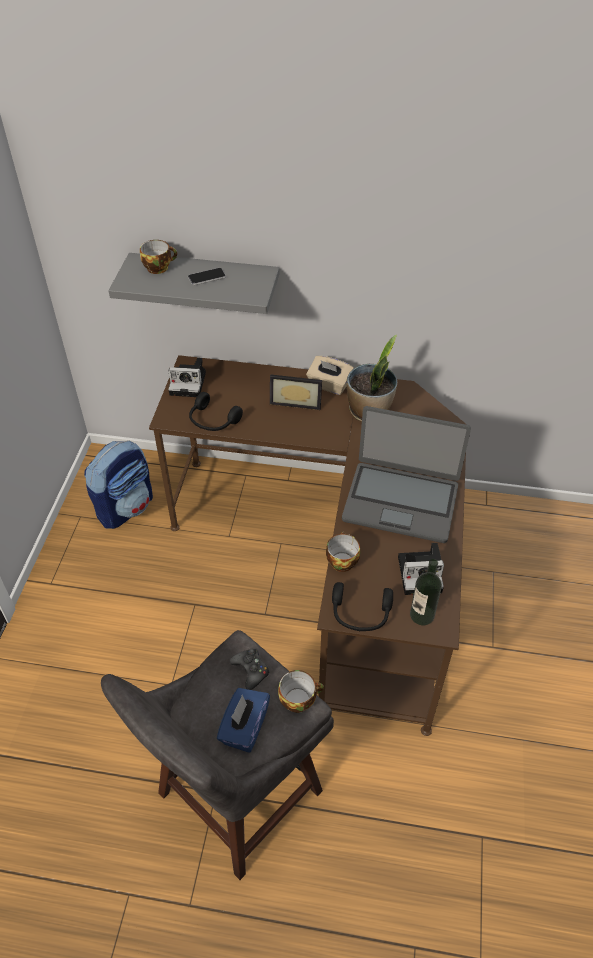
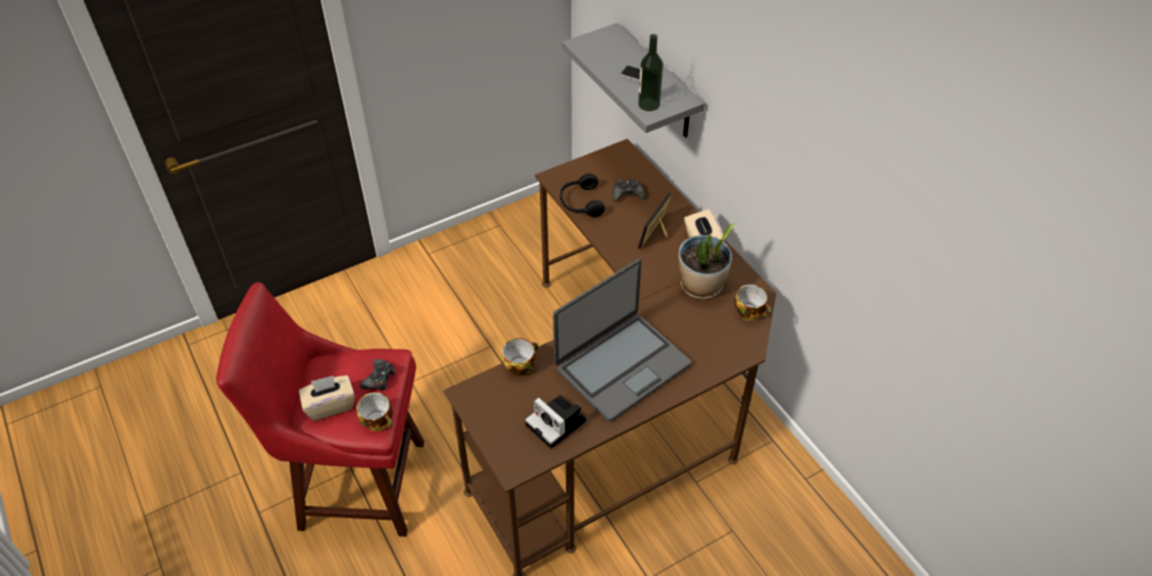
camera: 50 degrees right, 0 degrees up
backpack [84,441,153,529] -> none
grey stool [101,630,334,880] -> red stool [216,282,424,537]
cup [140,240,177,274] -> cup moved to [735,285,772,321]
camera [168,358,206,397] -> none
blue tissue box [217,688,270,753] -> beige tissue box [299,375,355,421]
picture frame [270,374,322,410] -> picture frame turned 60 degrees clockwise [638,192,672,249]
black headphones [332,582,393,631] -> none
laptop [342,406,471,543] -> laptop turned 105 degrees counterclockwise [553,259,691,422]
bottle [410,559,442,625] -> bottle moved to [638,34,663,111]
none -> black game controller [613,179,645,201]

